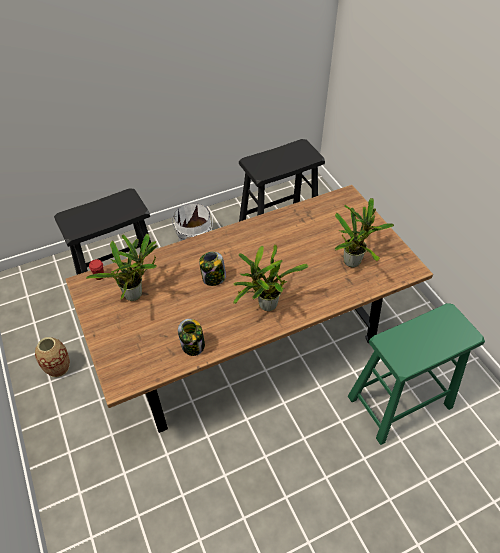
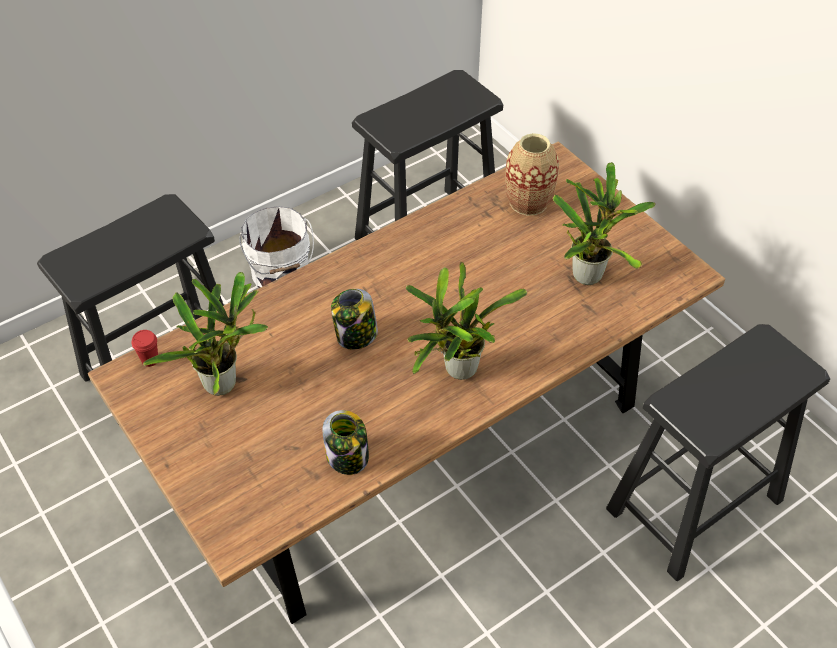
camera: 10 degrees left, 0 degrees up
vase [35,337,70,377] -> vase moved to [506,133,559,216]
green stool [348,303,485,445] -> black stool [606,324,830,581]

